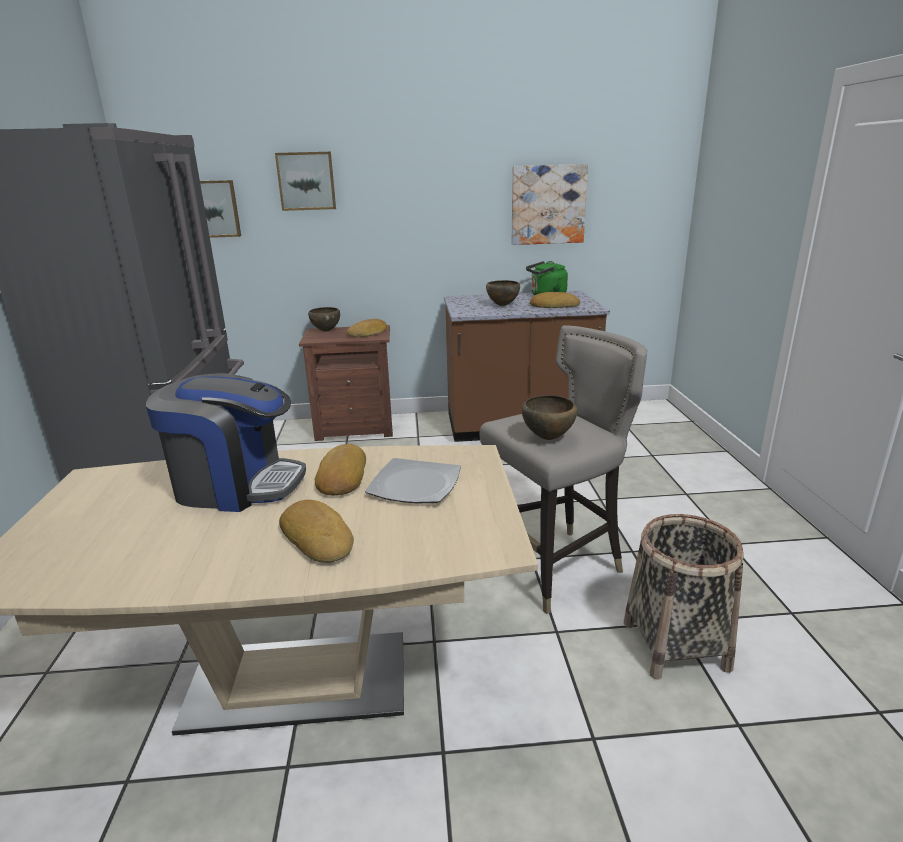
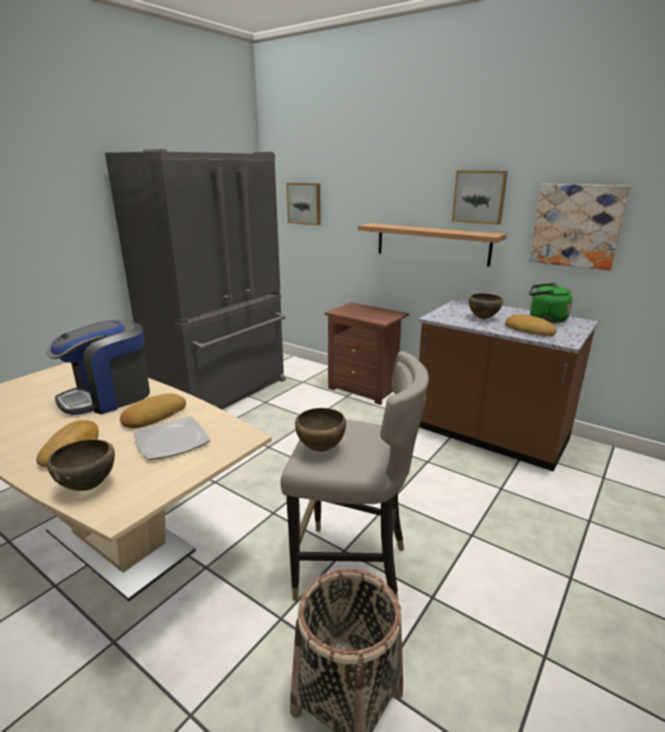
camera: 40 degrees right, 0 degrees up
coffee machine [146,374,306,512] -> coffee machine turned 90 degrees clockwise [46,320,150,415]
picture [275,152,336,211] -> picture moved to [452,170,508,225]
brown bowl [308,307,340,331] -> brown bowl moved to [47,439,115,491]
bread [347,319,387,337] -> none
none -> shelf [358,223,507,267]

